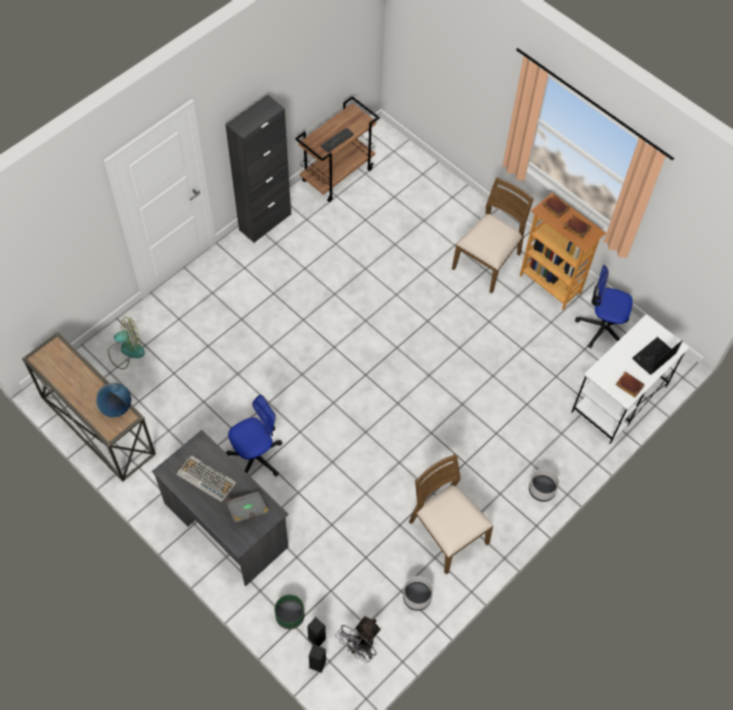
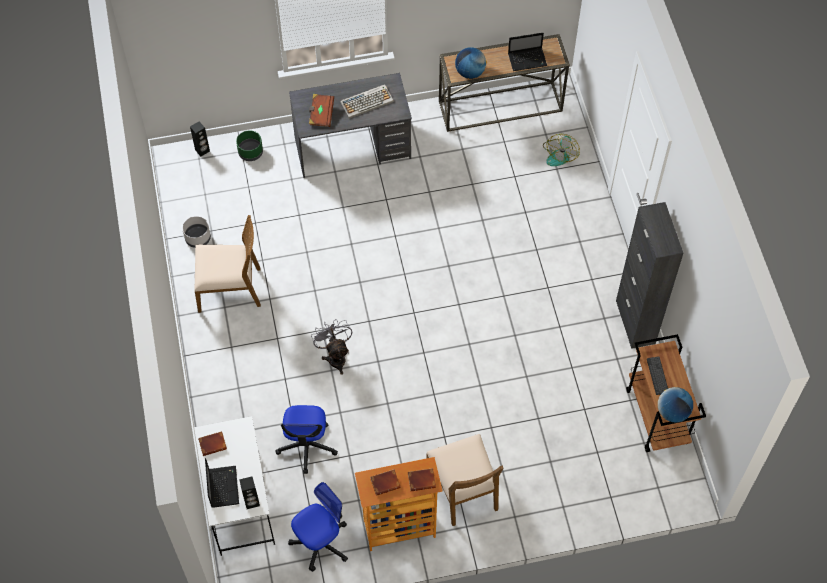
camera: 125 degrees right, 0 degrees up
office chair [226,395,283,477] -> office chair moved to [275,405,338,474]
grey book [226,491,269,523] -> brown book [309,94,334,127]
black speaker [307,617,326,646] -> black speaker moved to [239,476,260,509]
grey fan [335,616,381,663] -> grey fan moved to [311,319,352,375]
grey planter [529,469,559,502] -> none
none -> laptop [508,33,547,71]
none -> globe [658,387,693,423]

